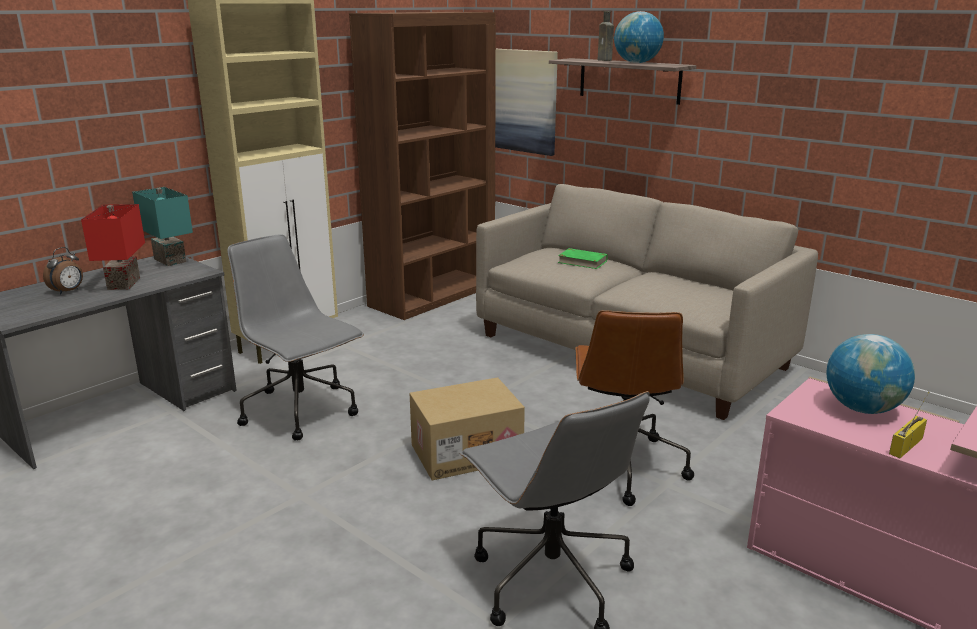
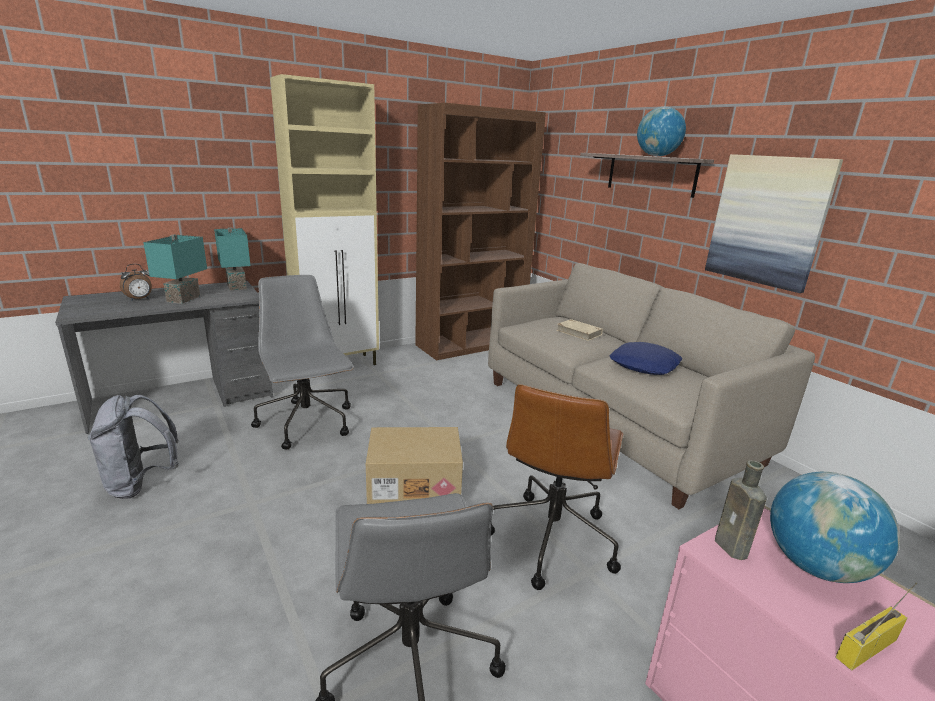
camera: 15 degrees right, 0 degrees up
red table lamp [81,204,145,290] -> turquoise table lamp [143,234,207,304]
picture [495,49,558,156] -> picture moved to [705,154,843,293]
green book [558,248,607,269] -> beige book [556,319,603,341]
brown bottle [598,11,614,61] -> brown bottle moved to [715,460,767,560]
none -> grey backpack [88,395,179,499]
none -> blue pillow [609,342,682,375]

